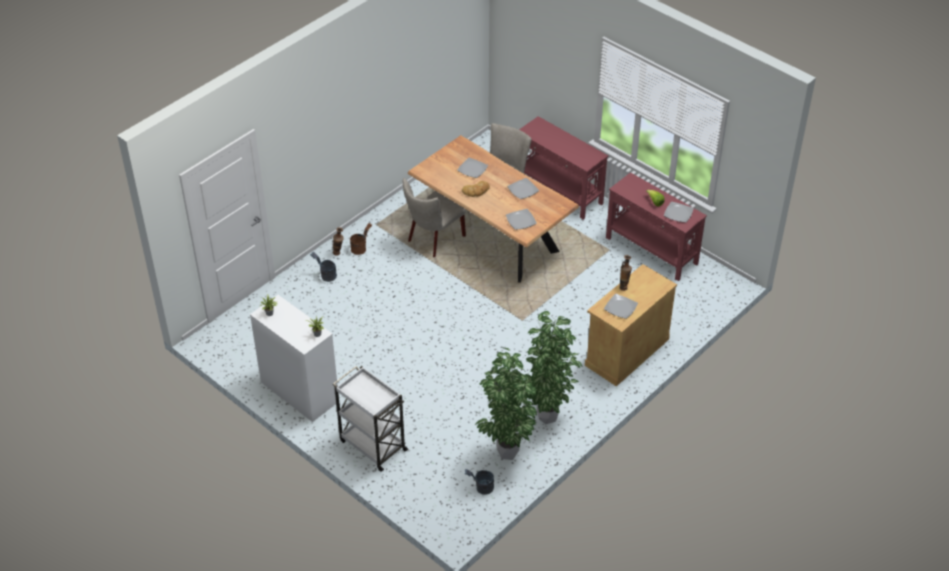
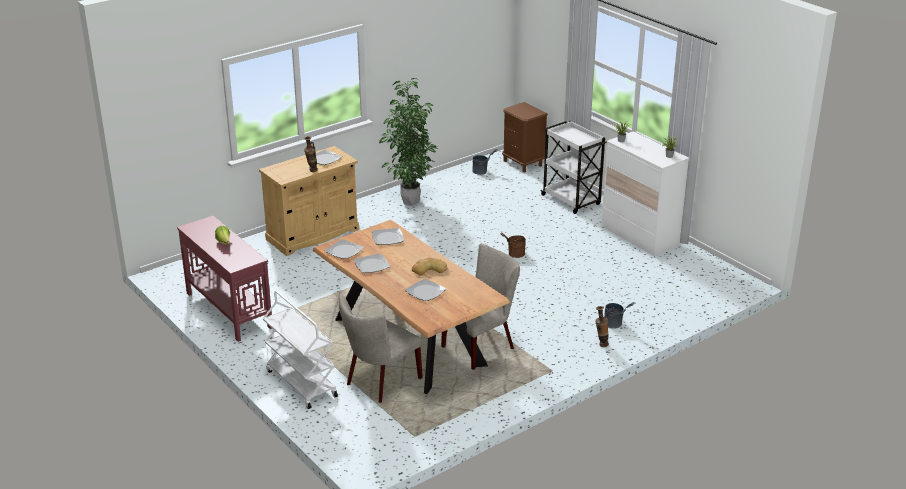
camera: 170 degrees left, 15 degrees down
brown bucket [350,222,372,255] -> brown bucket moved to [500,232,526,258]
potted plant [475,348,538,460] -> none
red console table [519,116,608,220] -> white cart [262,291,338,409]
plate [664,202,694,223] -> plate moved to [324,239,364,259]
none -> brown nightstand [502,102,548,172]

